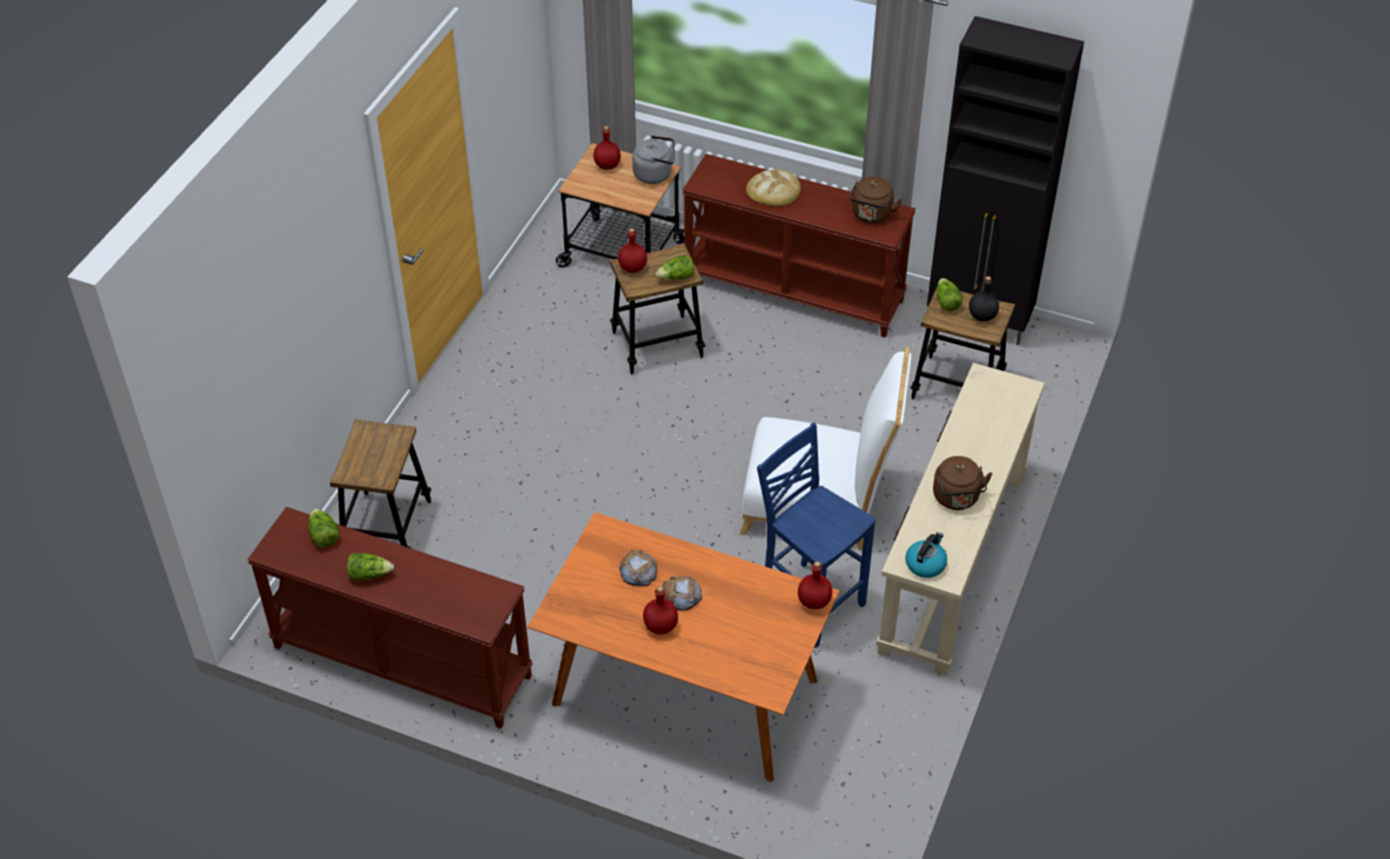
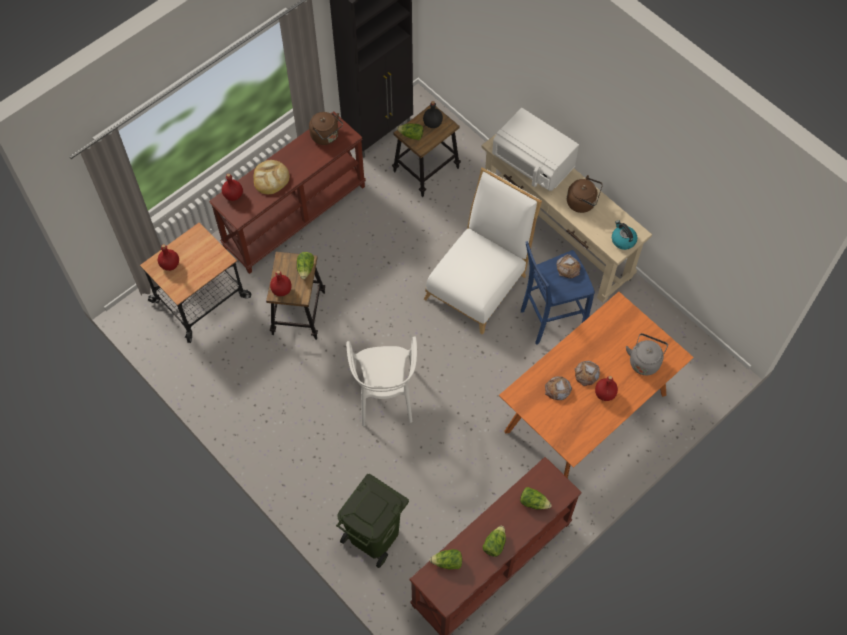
camera: 65 degrees left, 15 degrees up
stool [330,419,431,548] -> green trash can [336,474,409,568]
grey kettle [632,135,674,184] -> grey kettle moved to [626,333,668,375]
red bottle [798,561,832,609] -> red bottle moved to [222,174,243,201]
none -> white chair [347,336,417,426]
none -> white microwave [492,108,579,191]
none -> lettuce [520,487,552,510]
none -> bread [557,254,581,278]

